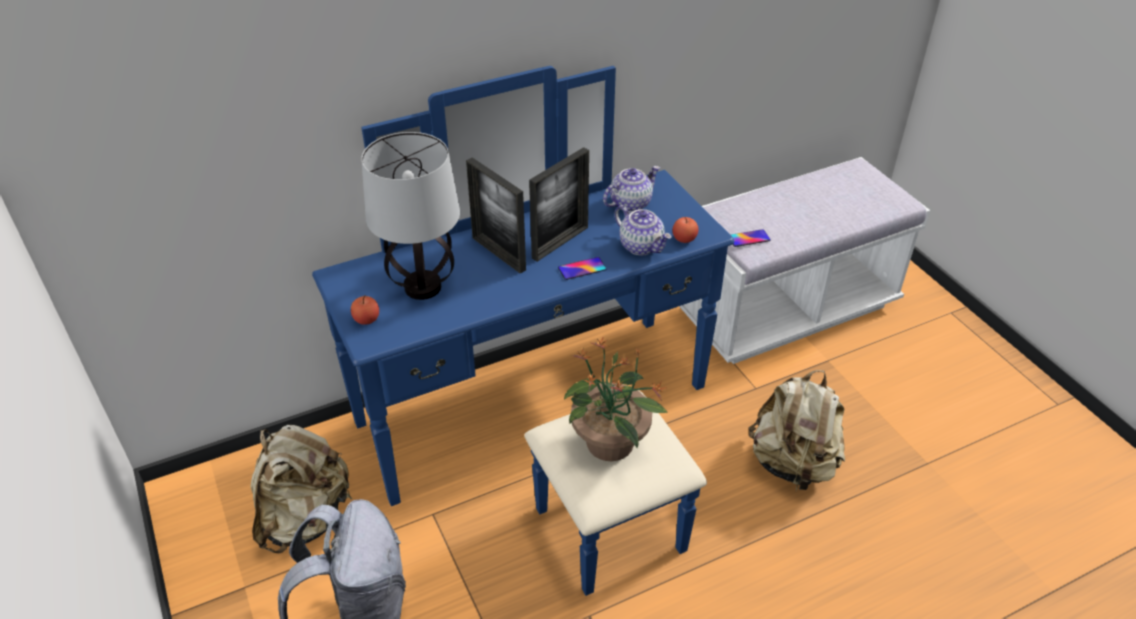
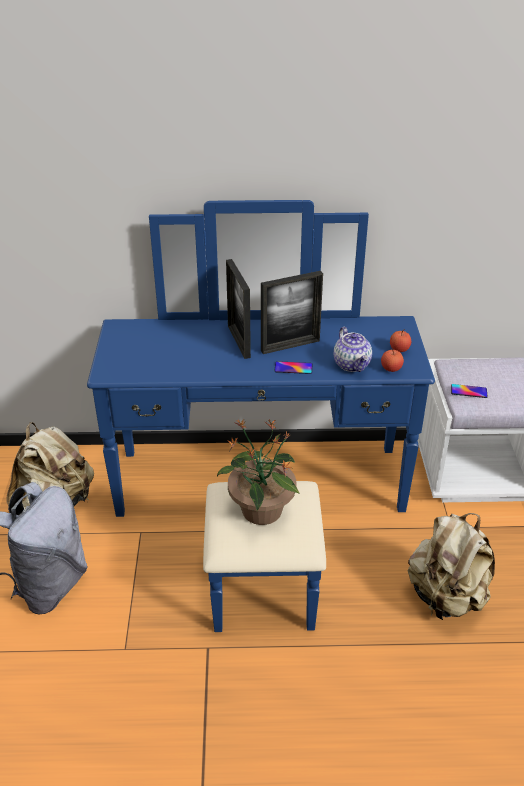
camera: 25 degrees right, 5 degrees down
apple [351,295,379,325] -> apple moved to [390,329,411,352]
table lamp [361,132,460,300] -> none
teapot [603,166,660,212] -> none

